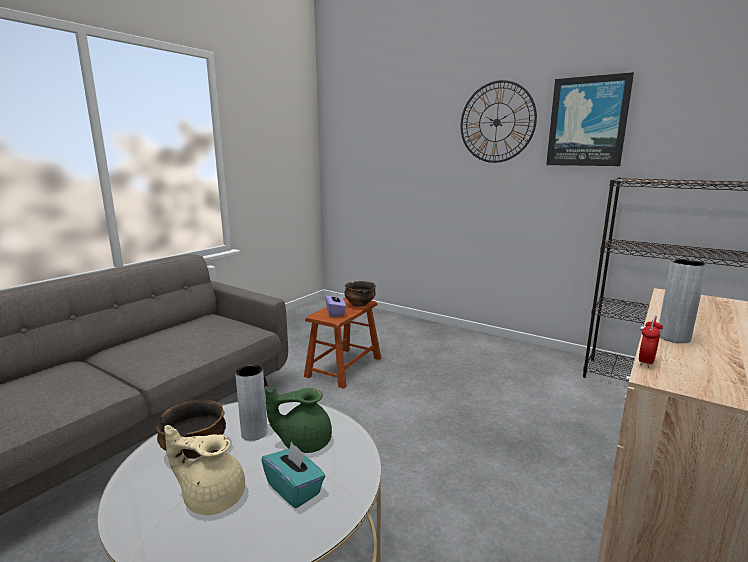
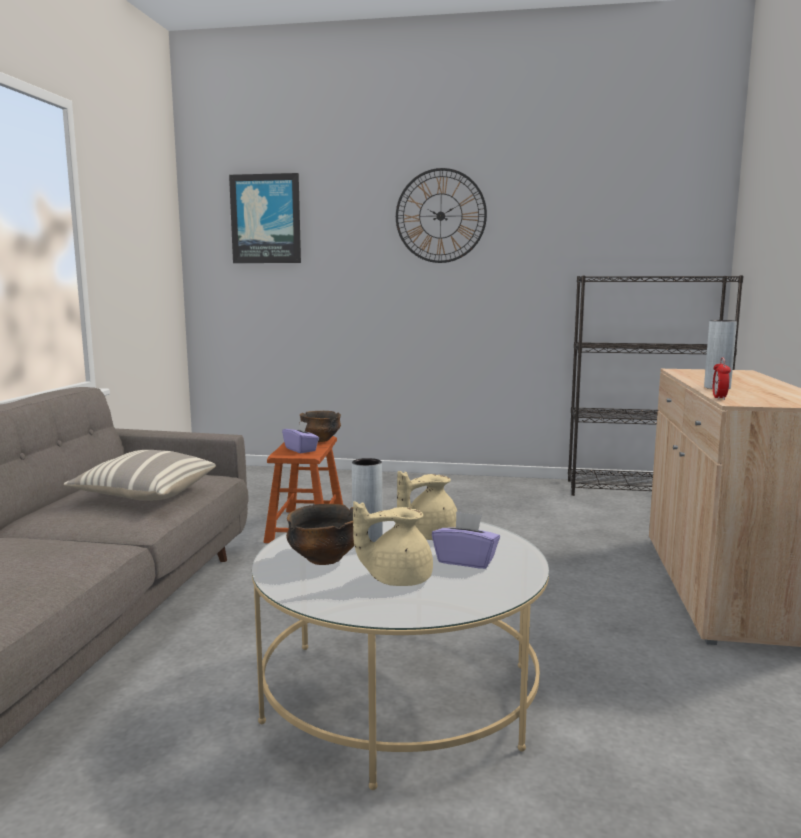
camera: 25 degrees left, 5 degrees down
turquoise tissue box [261,442,325,508] -> purple tissue box [432,511,500,569]
green teapot [265,386,332,453] -> beige teapot [397,471,458,540]
picture [546,72,634,166] -> picture moved to [229,173,301,263]
none -> pillow [64,450,216,501]

